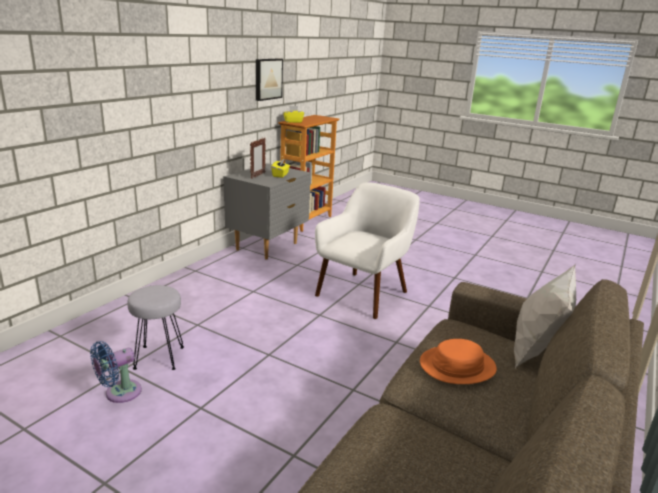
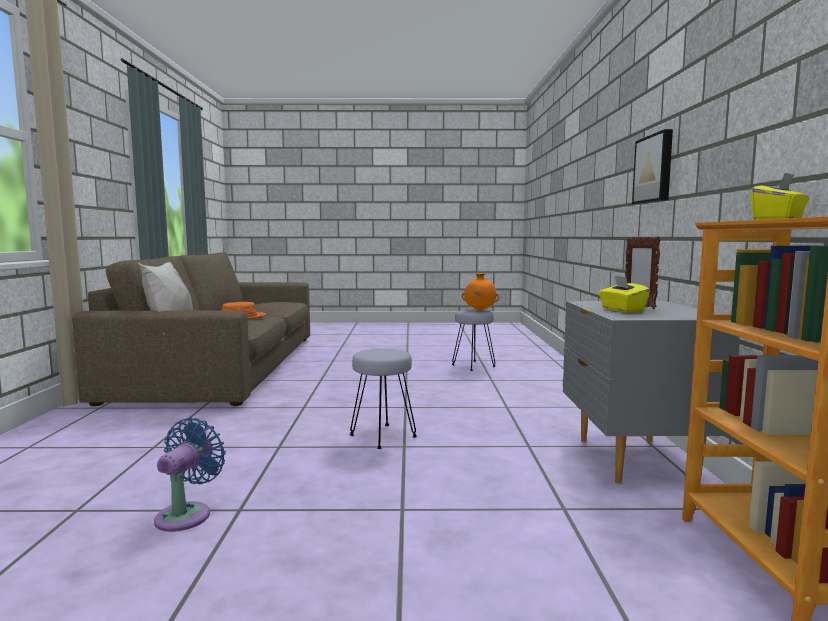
camera: 150 degrees right, 15 degrees down
blue fan [90,341,142,403] -> blue fan moved to [154,418,226,532]
picture [256,58,283,101] -> picture moved to [632,129,673,204]
white armchair [315,182,420,319] -> grey stool [350,348,417,449]
none -> orange vase [462,273,499,311]

